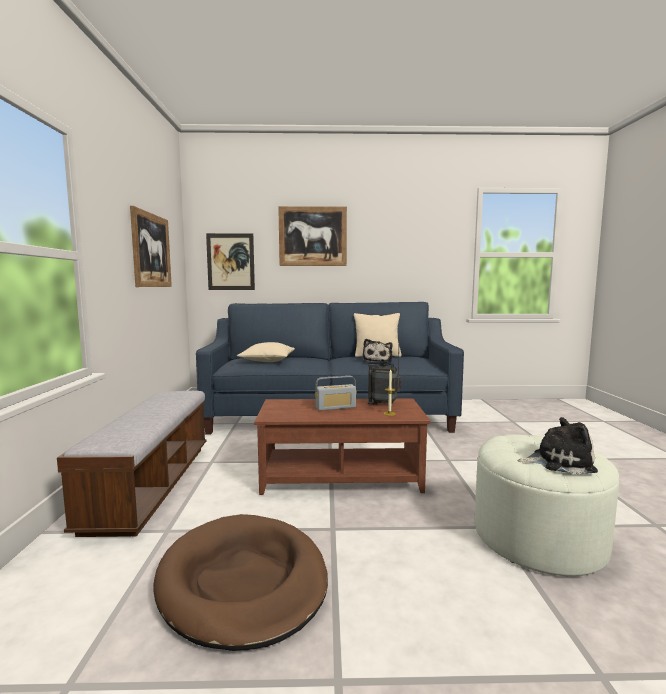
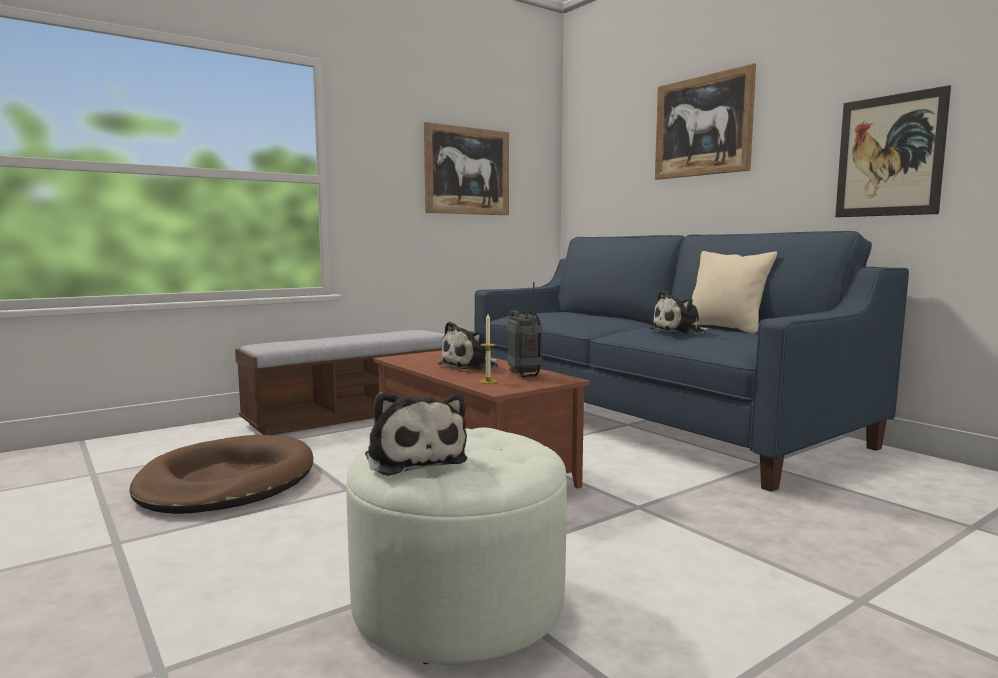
camera: 55 degrees right, 0 degrees up
picture [206,233,255,290] -> picture moved to [835,85,951,217]
beige pillow [237,342,295,362] -> none
radio [315,376,356,411] -> plush toy [438,322,498,370]

